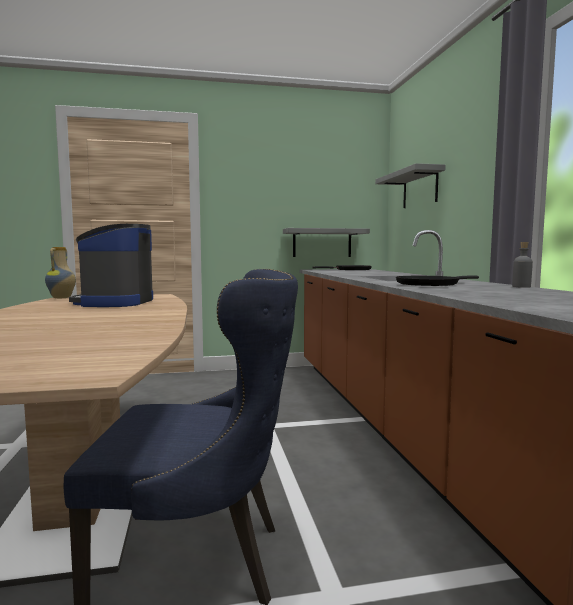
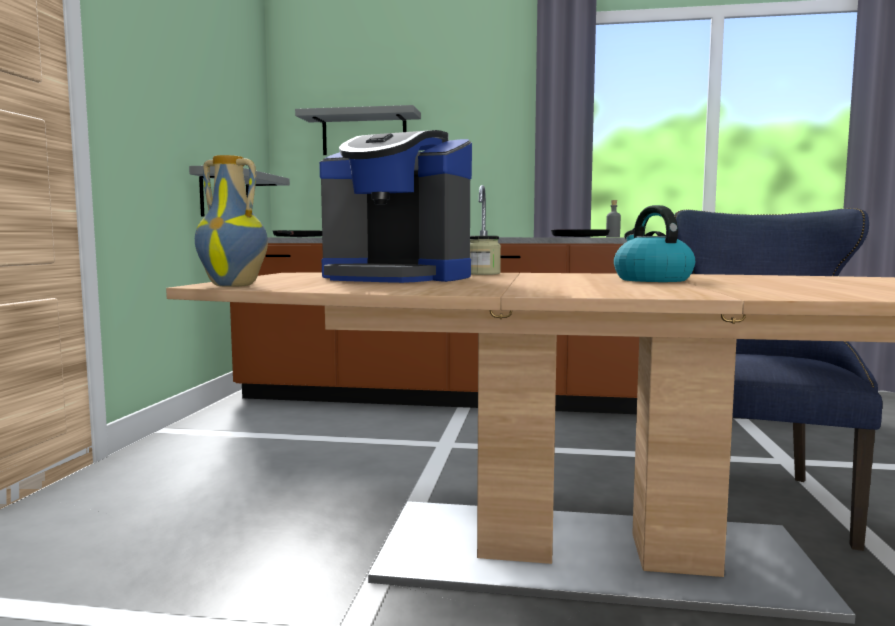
camera: 70 degrees left, 0 degrees up
none -> jar [470,236,501,275]
none -> kettle [614,205,695,282]

